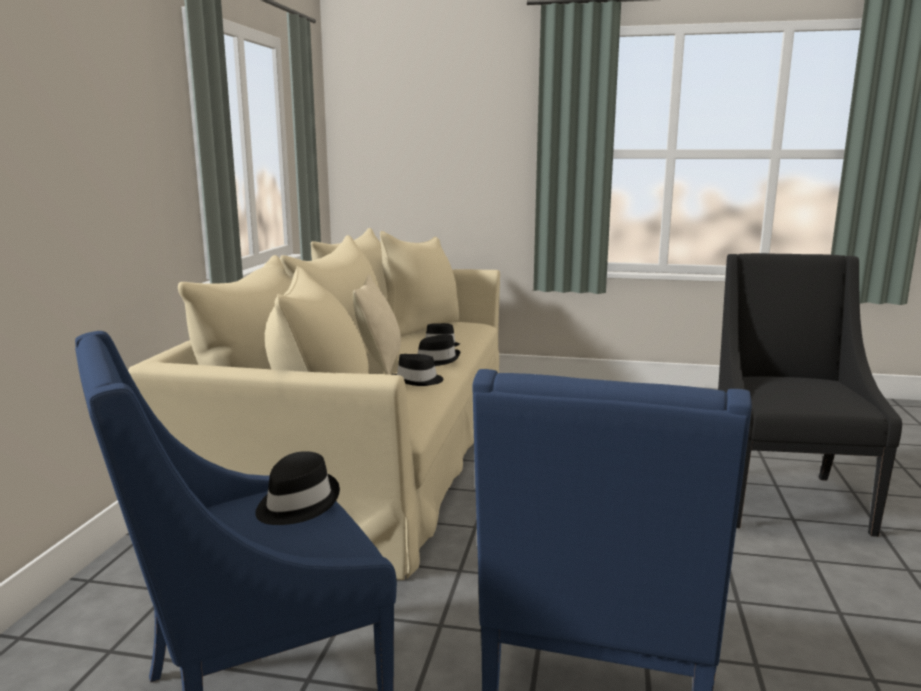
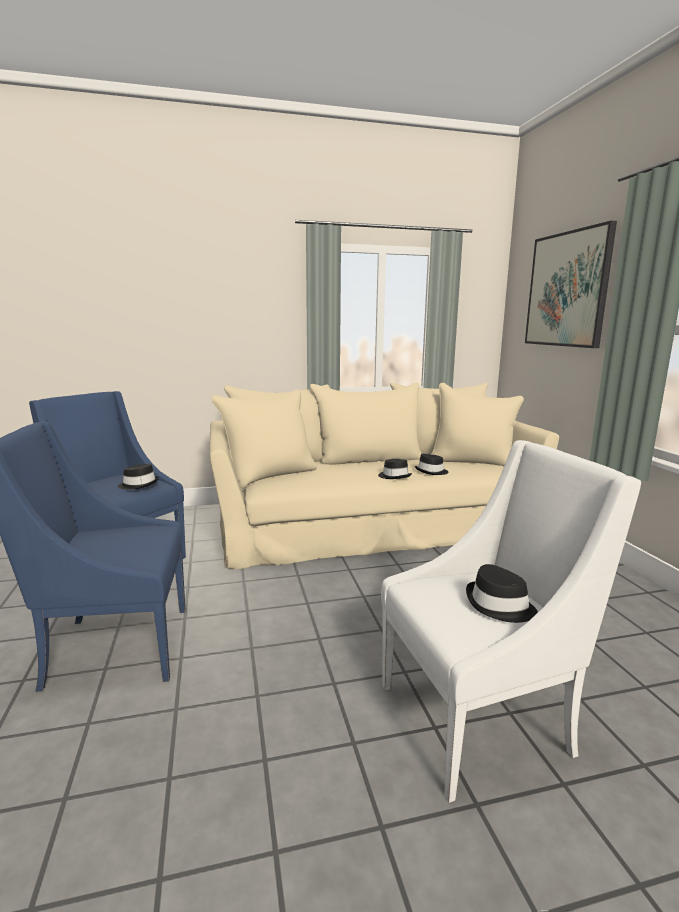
camera: 65 degrees right, 0 degrees up
beige pillow [353,274,401,375] -> none
black hat [391,354,443,386] -> black hat moved to [466,564,538,623]
black armchair [718,253,902,537] -> white armchair [381,440,641,803]
none -> picture [525,221,617,348]

